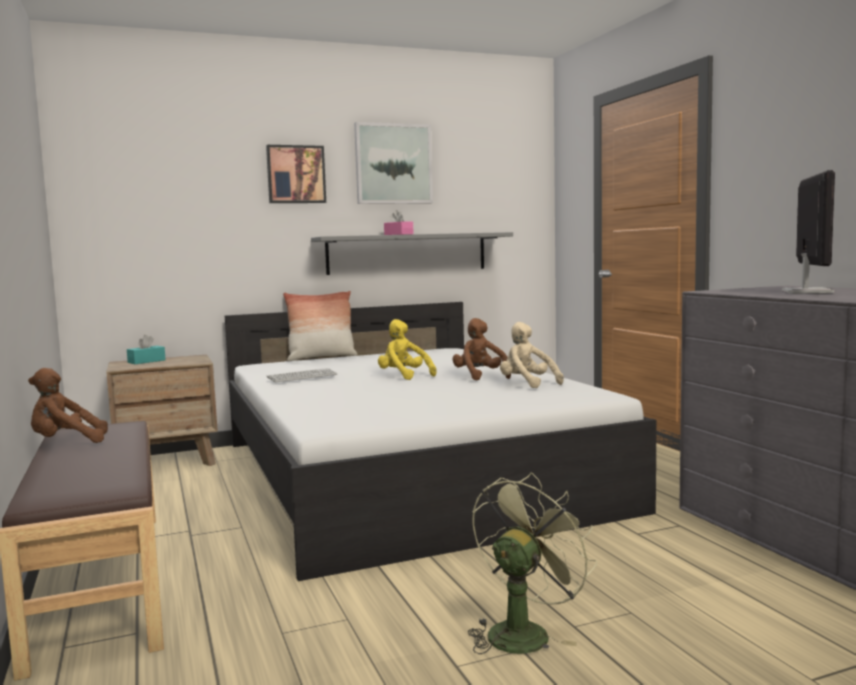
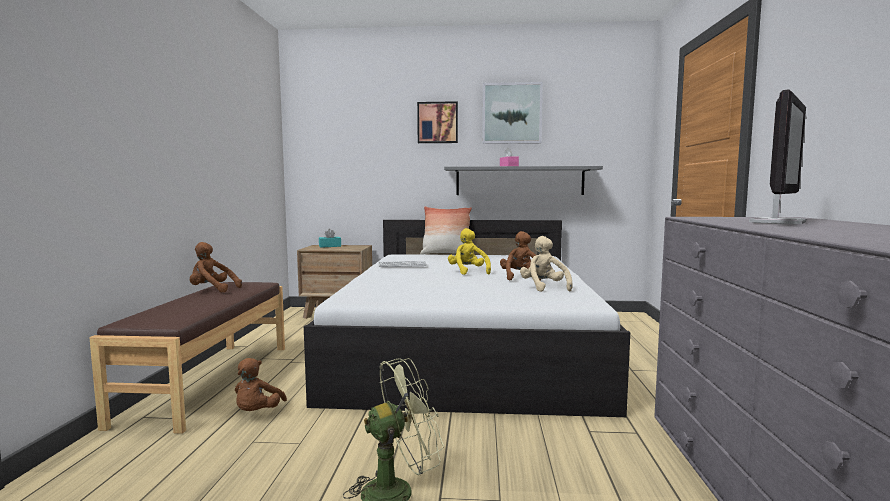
camera: 25 degrees right, 0 degrees up
none -> brown plush toy [235,358,287,411]

